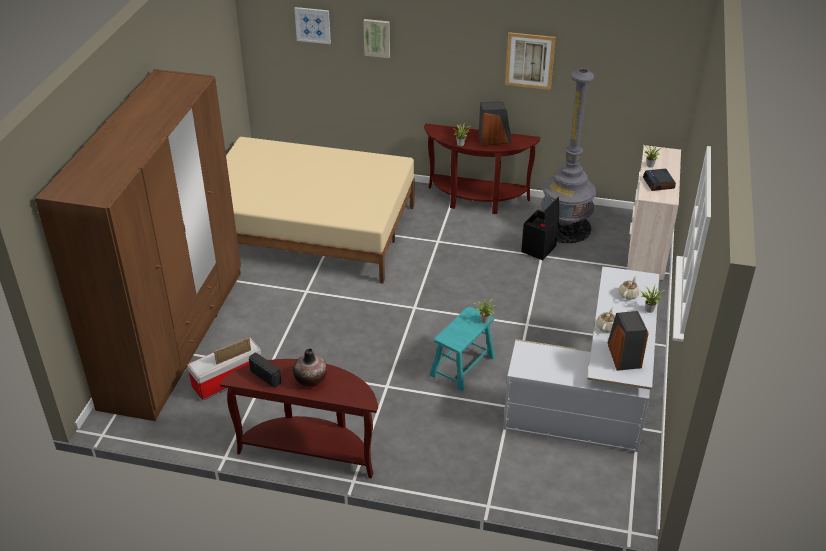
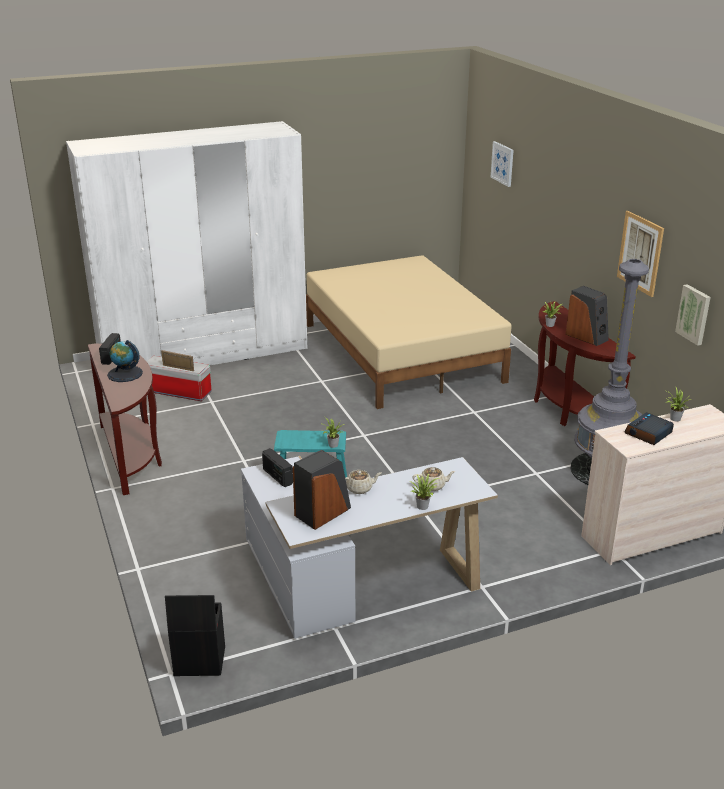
camera: 55 degrees right, 10 degrees down
brown wardrobe [35,69,241,421] -> white wardrobe [66,121,308,366]
vase [293,349,327,387] -> globe [107,340,143,382]
picture [363,19,390,58] -> picture moved to [675,284,711,346]
black storage box [521,196,560,260] -> black storage box moved to [165,595,225,676]
none -> radio [262,448,293,487]

